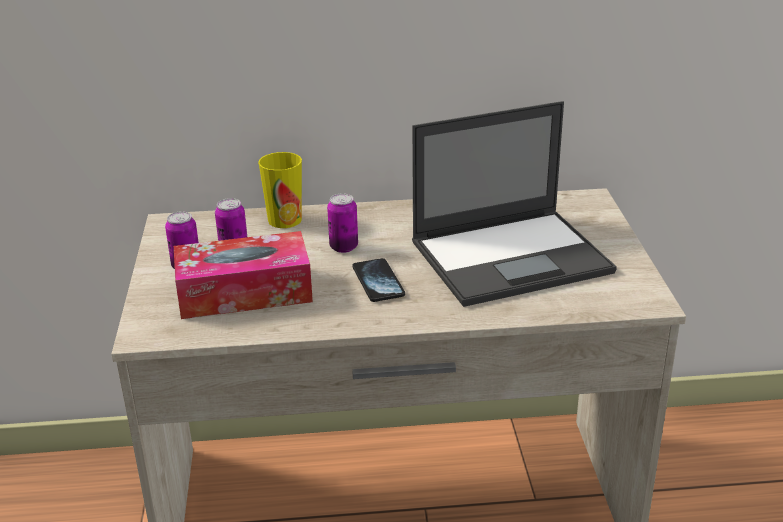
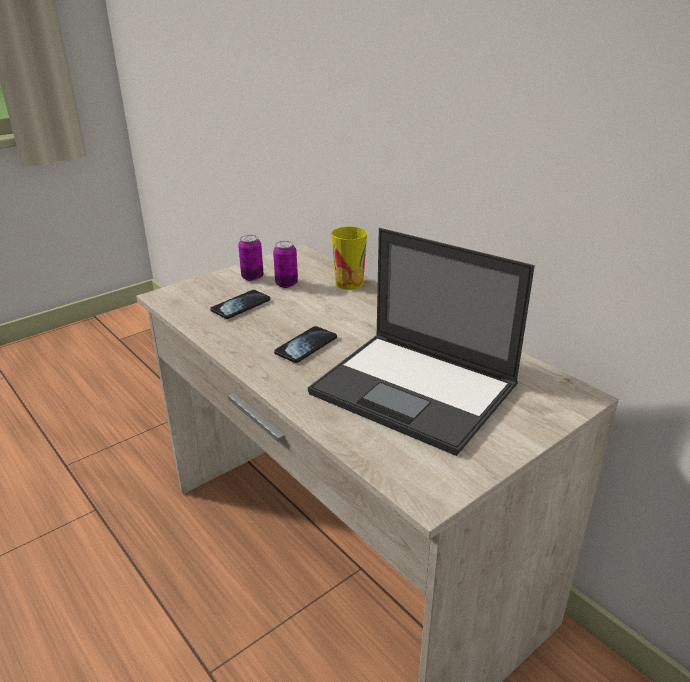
camera: 55 degrees right, 0 degrees up
tissue box [174,231,313,319] -> phone [210,290,271,319]
can [327,193,358,253] -> none

